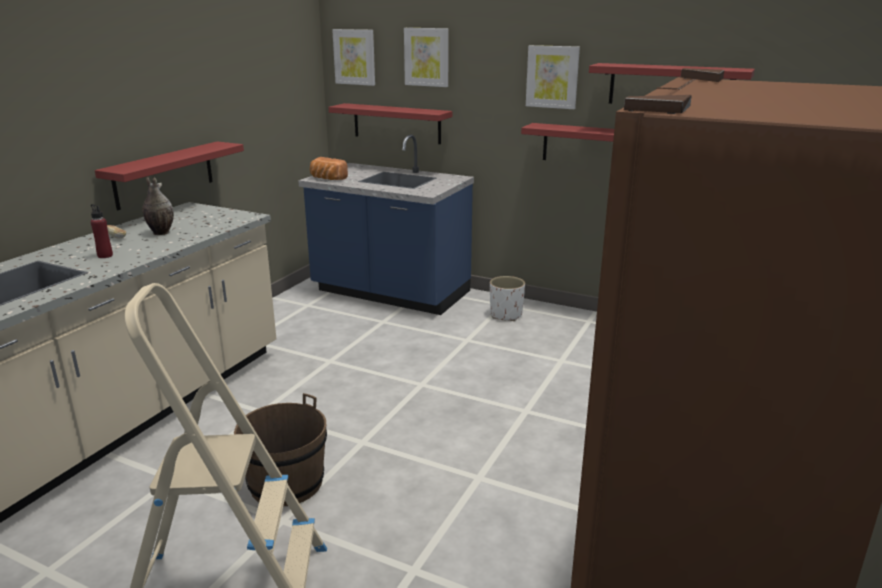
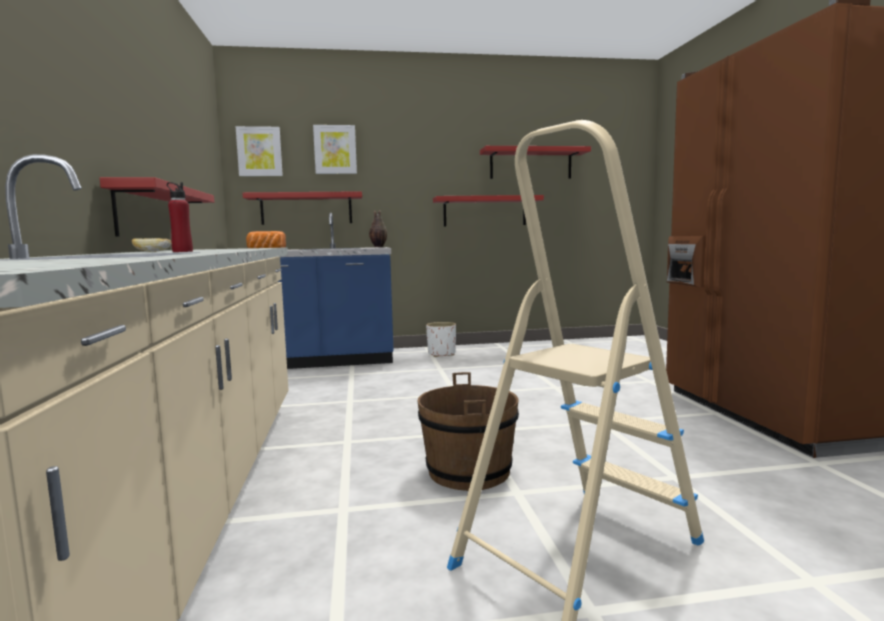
camera: 35 degrees left, 15 degrees down
vase [142,177,174,235] -> vase moved to [369,210,387,247]
picture [526,45,580,109] -> none

